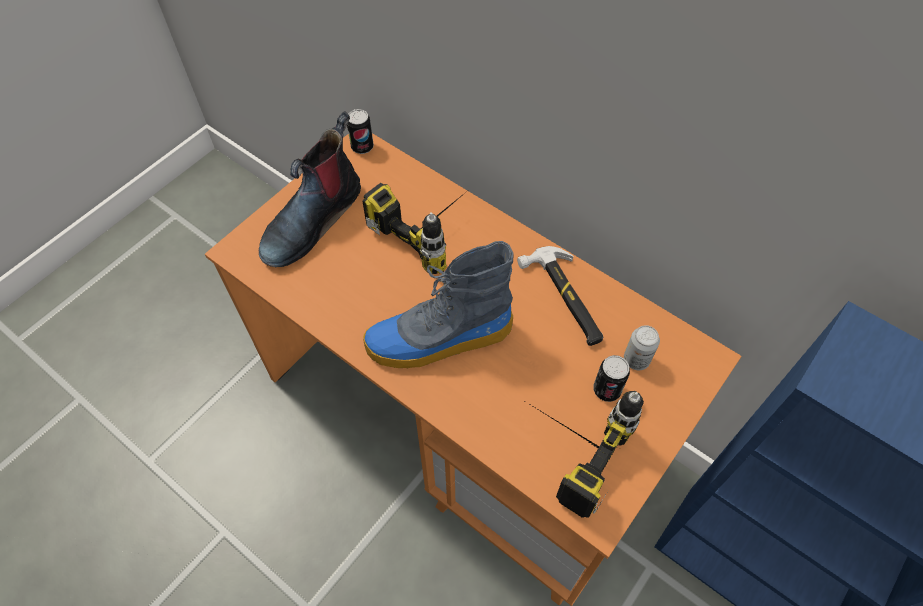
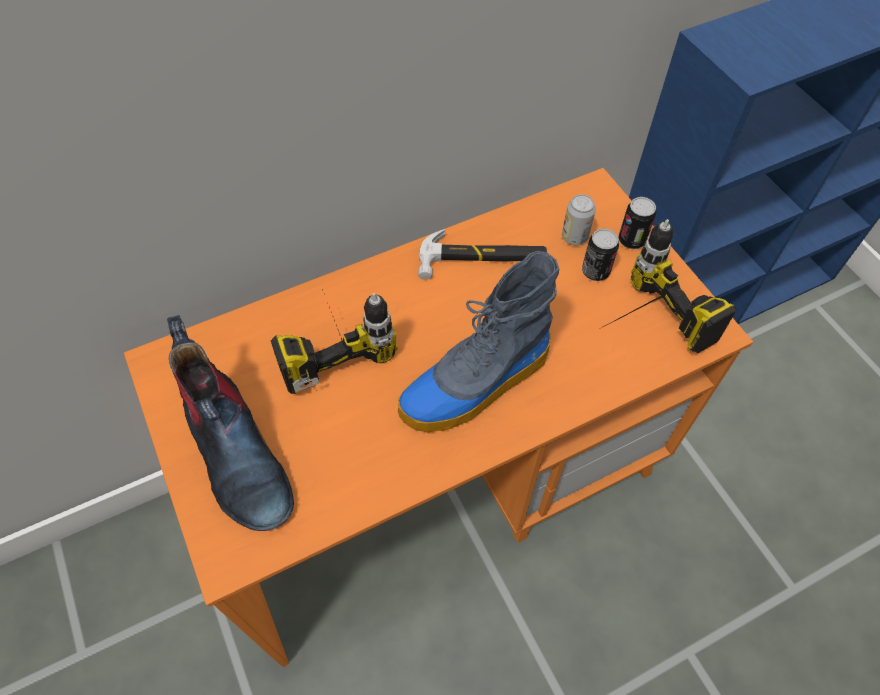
camera: 65 degrees left, 0 degrees up
can [347,109,374,154] -> can moved to [618,197,656,249]
boot [363,241,513,369] -> boot turned 45 degrees clockwise [398,251,559,432]

